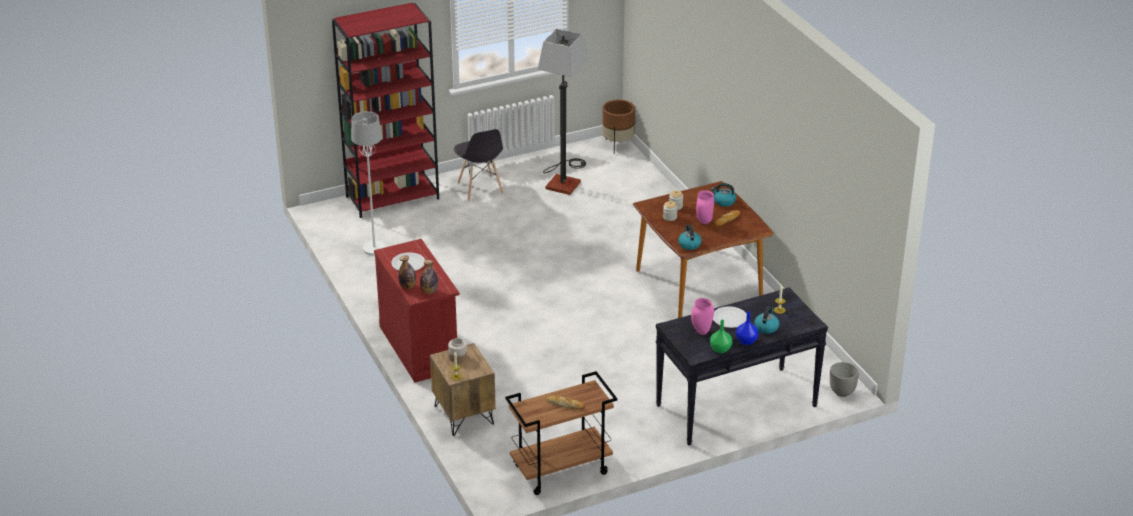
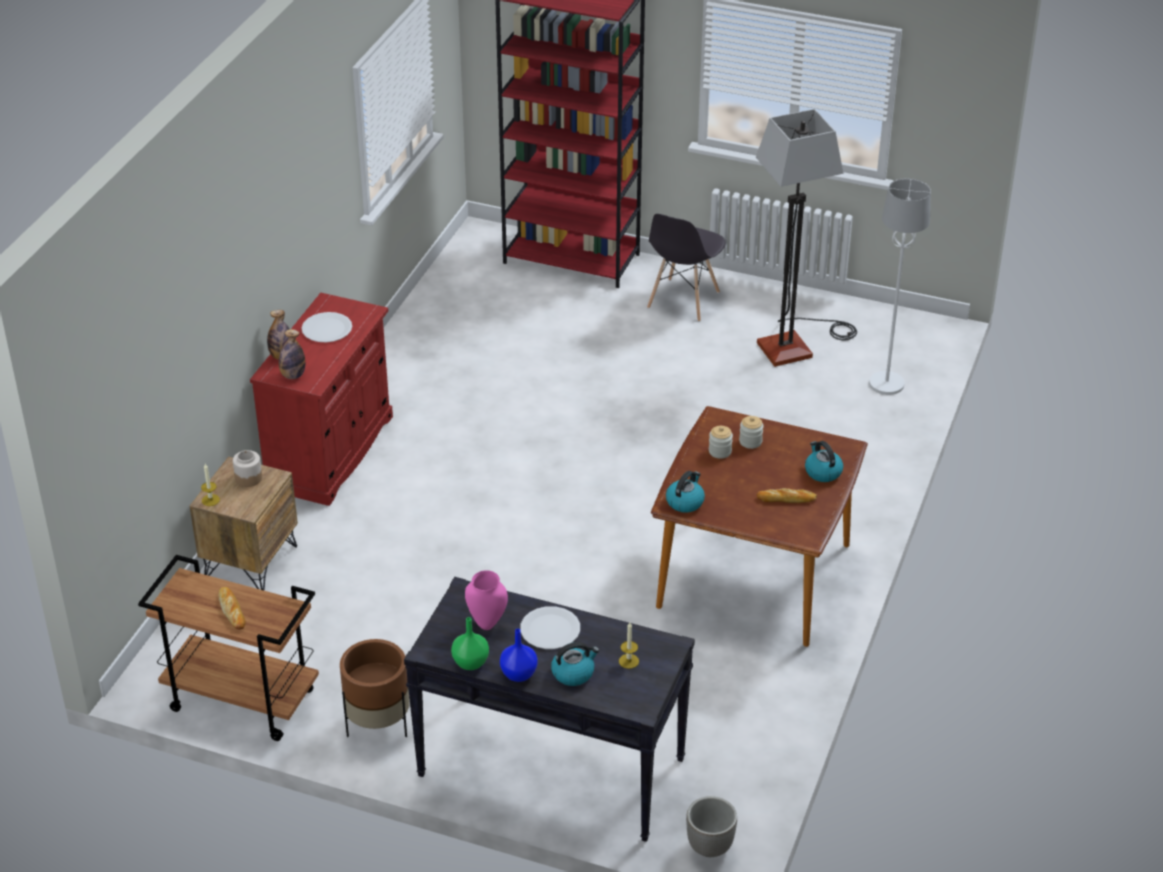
camera: 45 degrees right, 5 degrees up
white floor lamp [351,111,386,255] -> white floor lamp moved to [869,178,931,395]
brown planter [602,100,635,154] -> brown planter moved to [340,639,410,738]
pink vase [696,190,714,224] -> none

